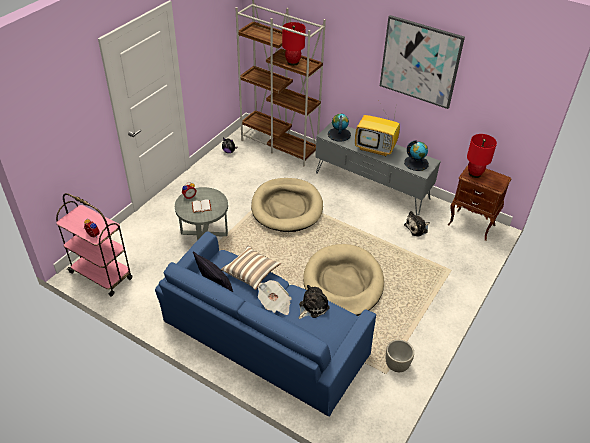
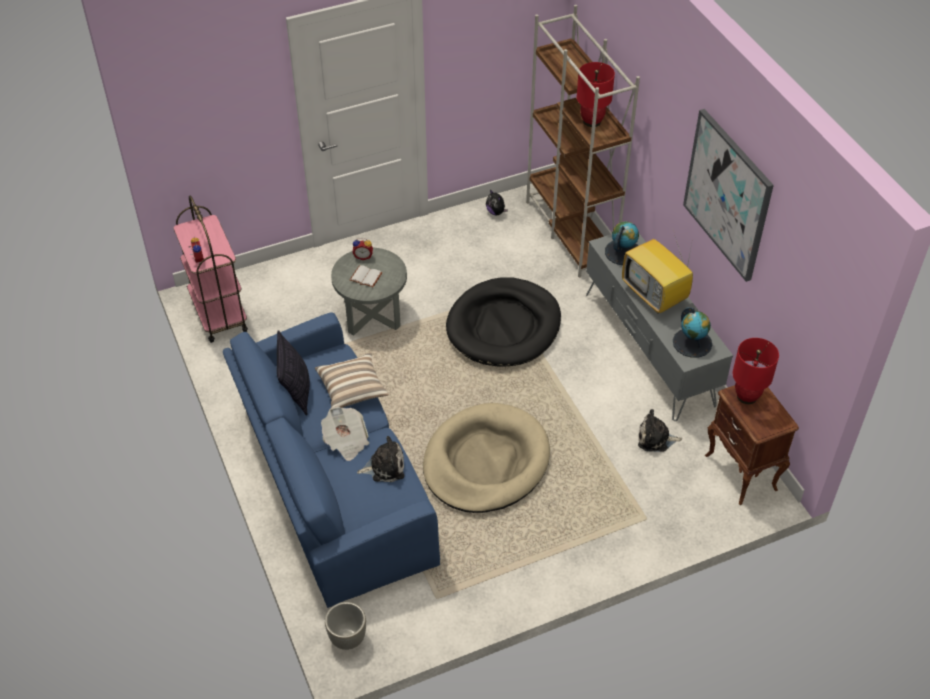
camera: 35 degrees right, 5 degrees up
beige dog bed [251,178,323,232] -> black dog bed [446,277,561,367]
grey planter [386,340,414,372] -> grey planter moved to [325,602,366,650]

